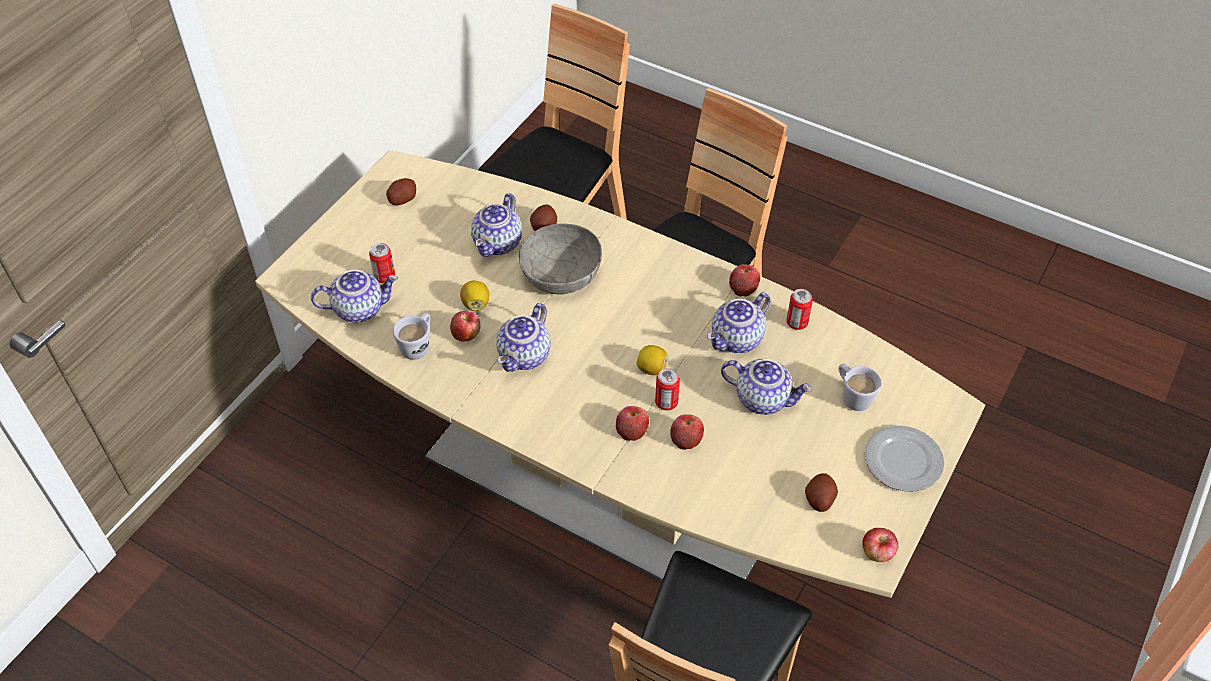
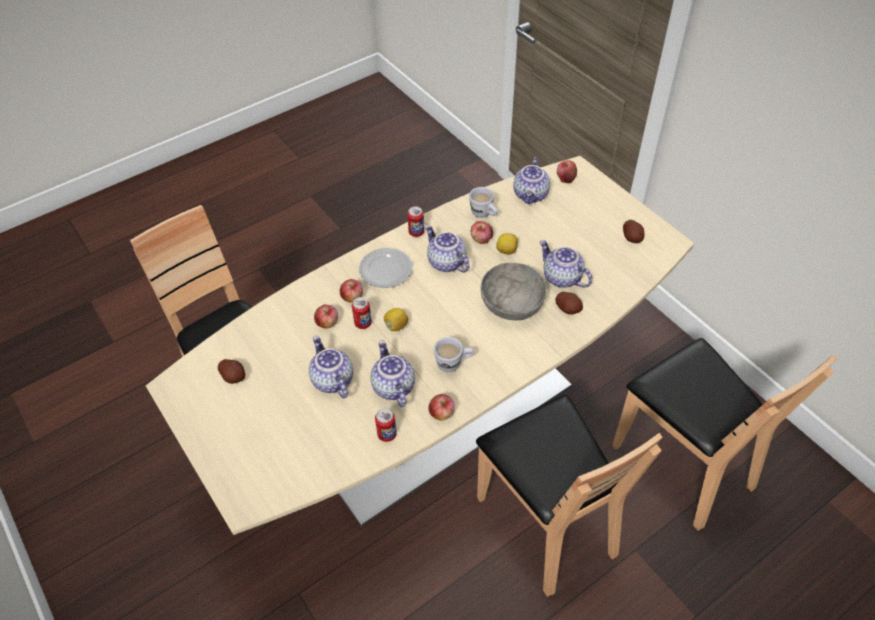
camera: 115 degrees right, 0 degrees up
can [369,243,395,283] -> can moved to [407,206,424,237]
teapot [721,359,812,415] -> teapot turned 105 degrees clockwise [309,336,353,398]
white mug [839,364,881,411] -> white mug moved to [434,337,474,372]
apple [862,528,898,562] -> apple moved to [557,160,577,184]
plate [865,426,944,491] -> plate moved to [359,248,413,288]

